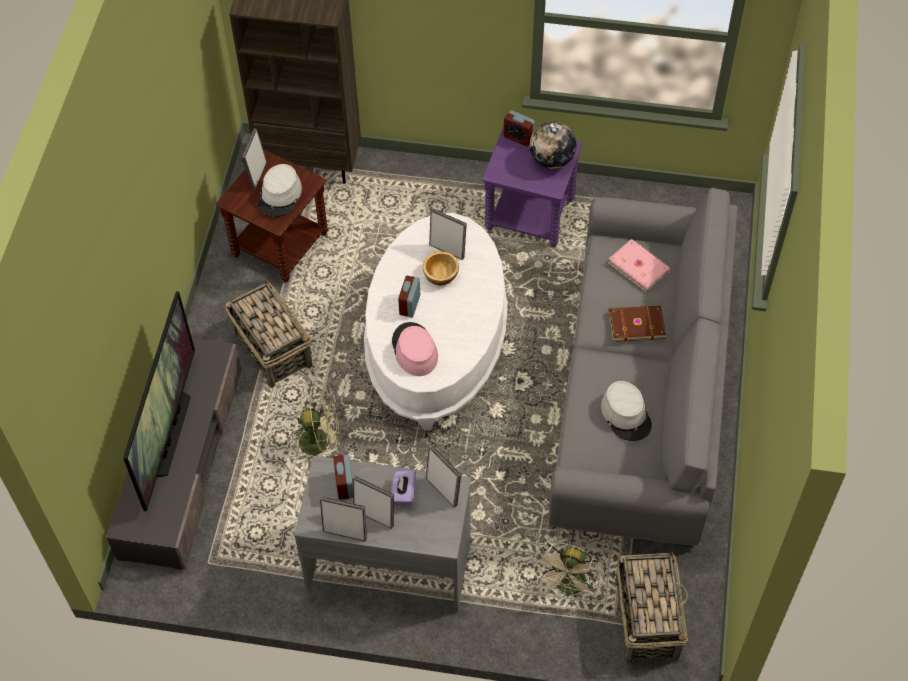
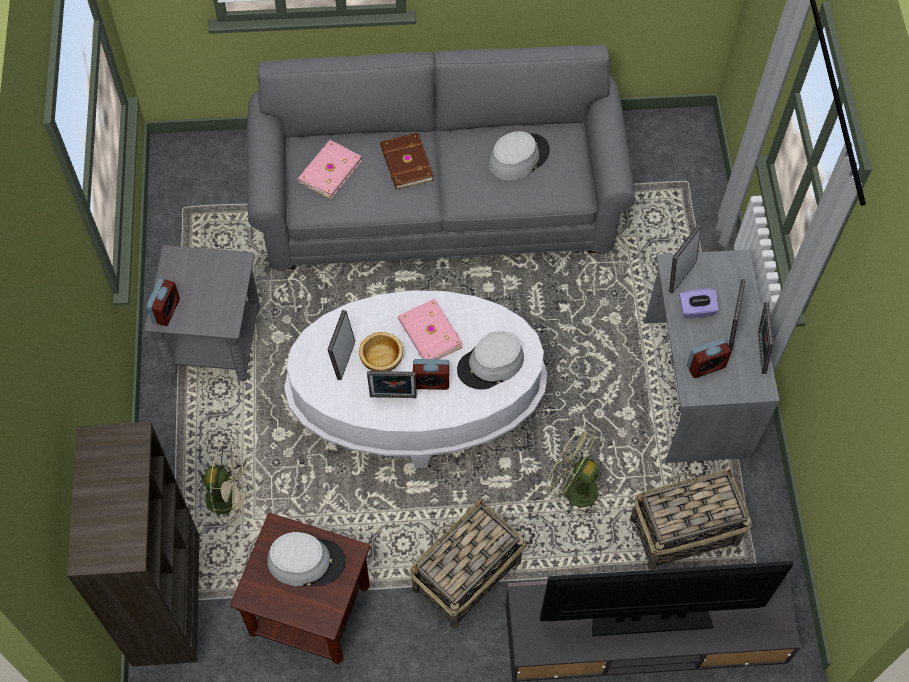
camera: 105 degrees left, 5 degrees up
picture frame [242,128,267,190] -> picture frame moved to [367,371,417,398]
green fan [290,384,341,456] -> green fan turned 45 degrees counterclockwise [545,426,603,519]
pink hat [392,322,438,376] -> grey hat [457,331,524,390]
purple side table [482,127,582,247] -> grey side table [145,245,260,381]
globe [529,122,576,169] -> none
beige fan [532,542,605,601] -> beige fan moved to [198,440,254,528]
basket [615,552,689,664] -> basket moved to [630,469,752,570]
none -> pink book [398,298,463,359]

